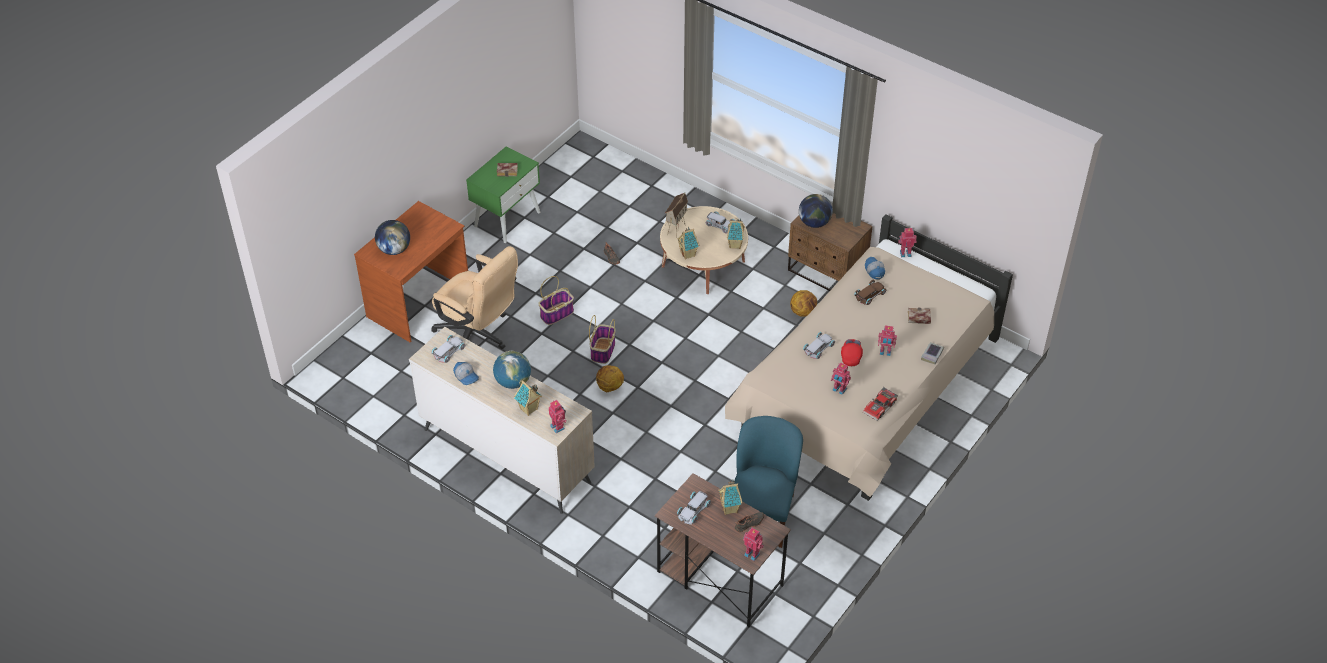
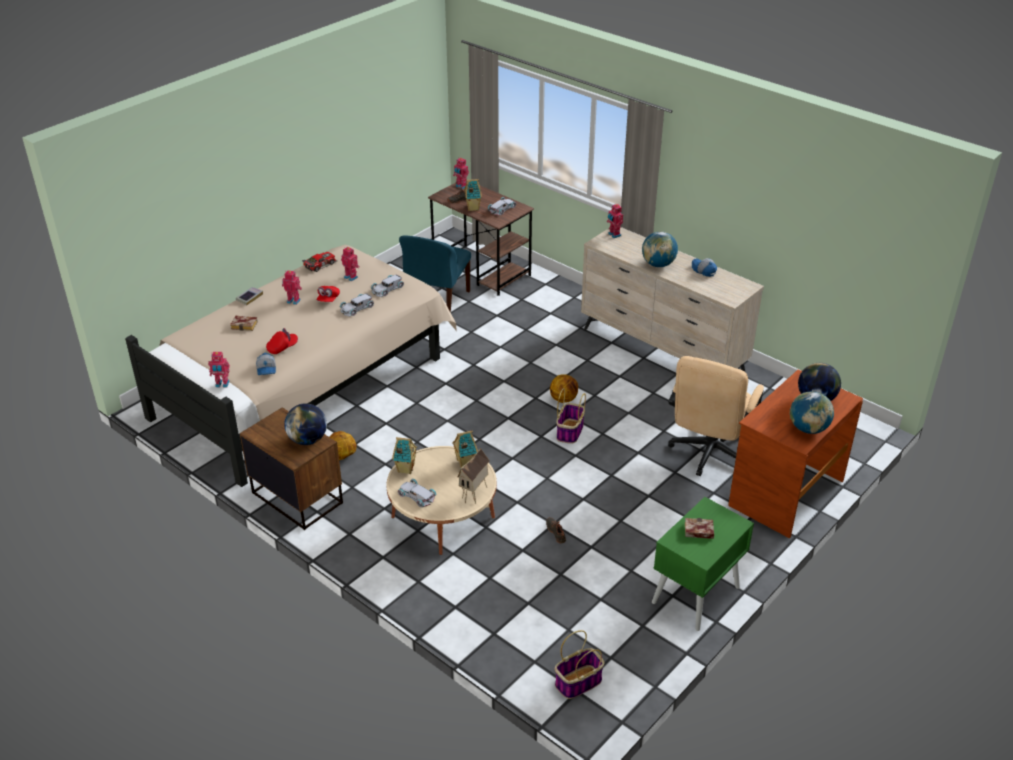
camera: 175 degrees left, 10 degrees down
beige office chair [431,246,518,349] -> beige office chair turned 105 degrees counterclockwise [668,356,764,476]
white toy car [432,335,466,363] -> white toy car moved to [371,275,404,297]
toy house [514,380,542,416] -> none
basket [538,276,574,325] -> basket moved to [555,630,604,699]
brown toy car [854,280,887,305] -> red cap [266,328,298,354]
none -> globe [790,391,834,434]

